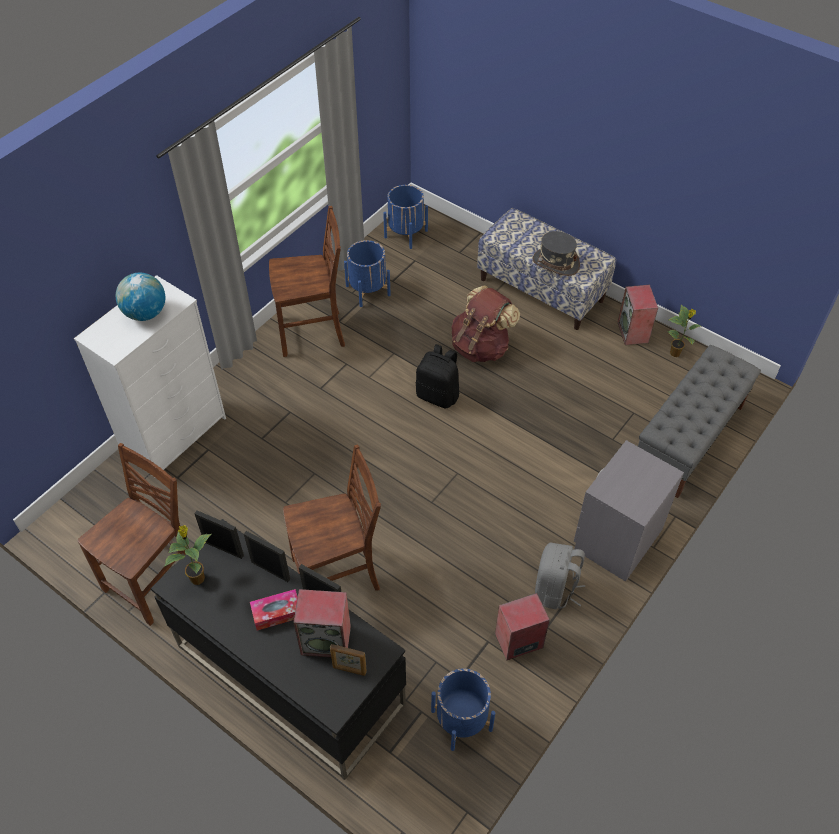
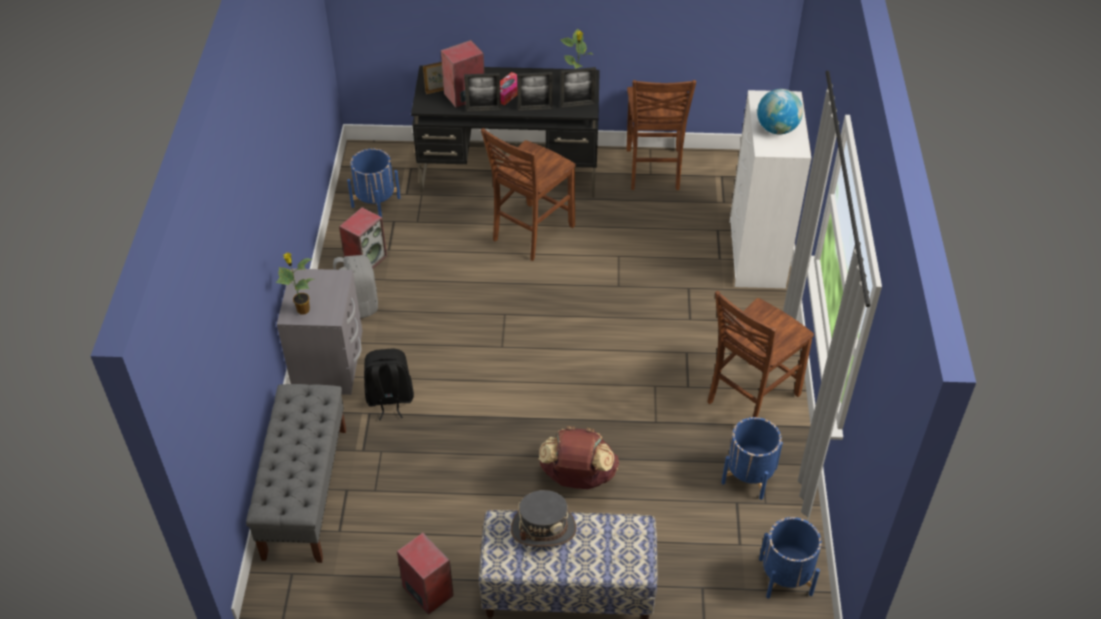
camera: 145 degrees right, 5 degrees down
black backpack [415,344,459,409] -> black backpack moved to [364,348,414,420]
potted plant [667,305,701,357] -> potted plant moved to [276,253,314,315]

